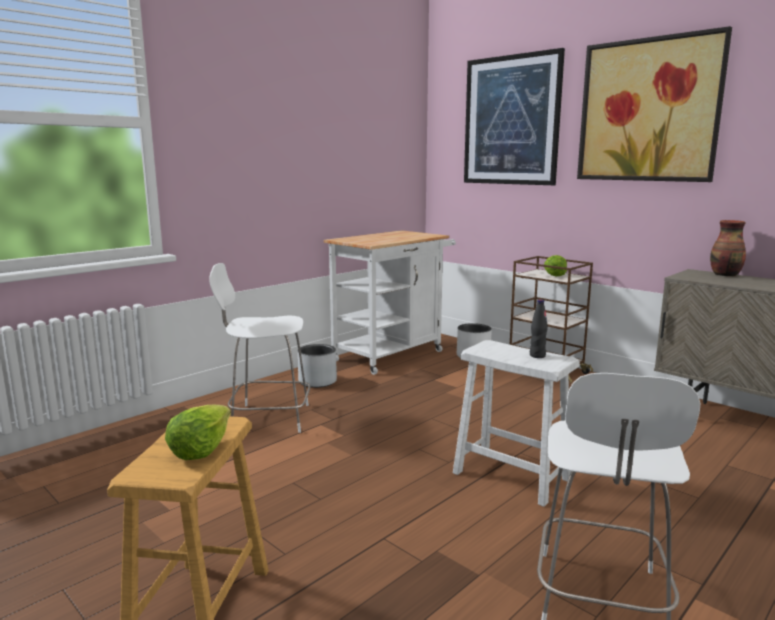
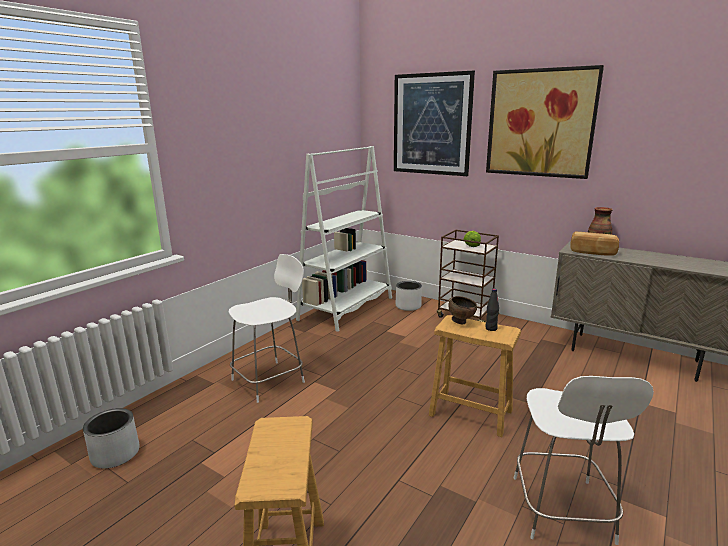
camera: 10 degrees left, 5 degrees up
lettuce [165,405,231,460] -> none
white chair [209,263,310,433] -> white chair turned 150 degrees clockwise [229,254,305,403]
grey planter [298,344,337,388] -> grey planter moved to [83,408,139,469]
white cart [324,230,456,375] -> white bookcase [296,146,392,332]
white stool [453,340,580,507] -> brown stool [429,315,521,437]
none -> brown bowl [448,296,477,324]
none -> bread [571,232,619,256]

